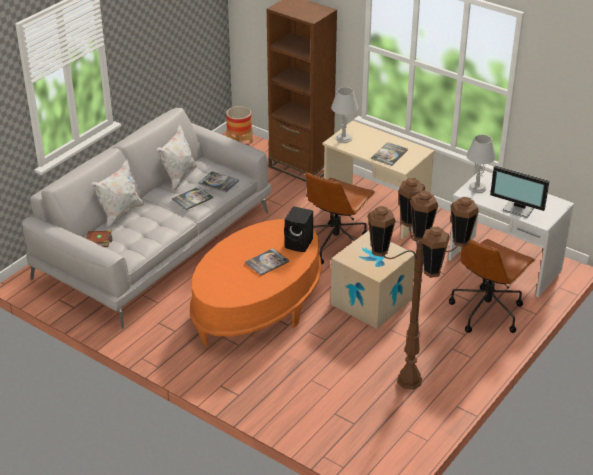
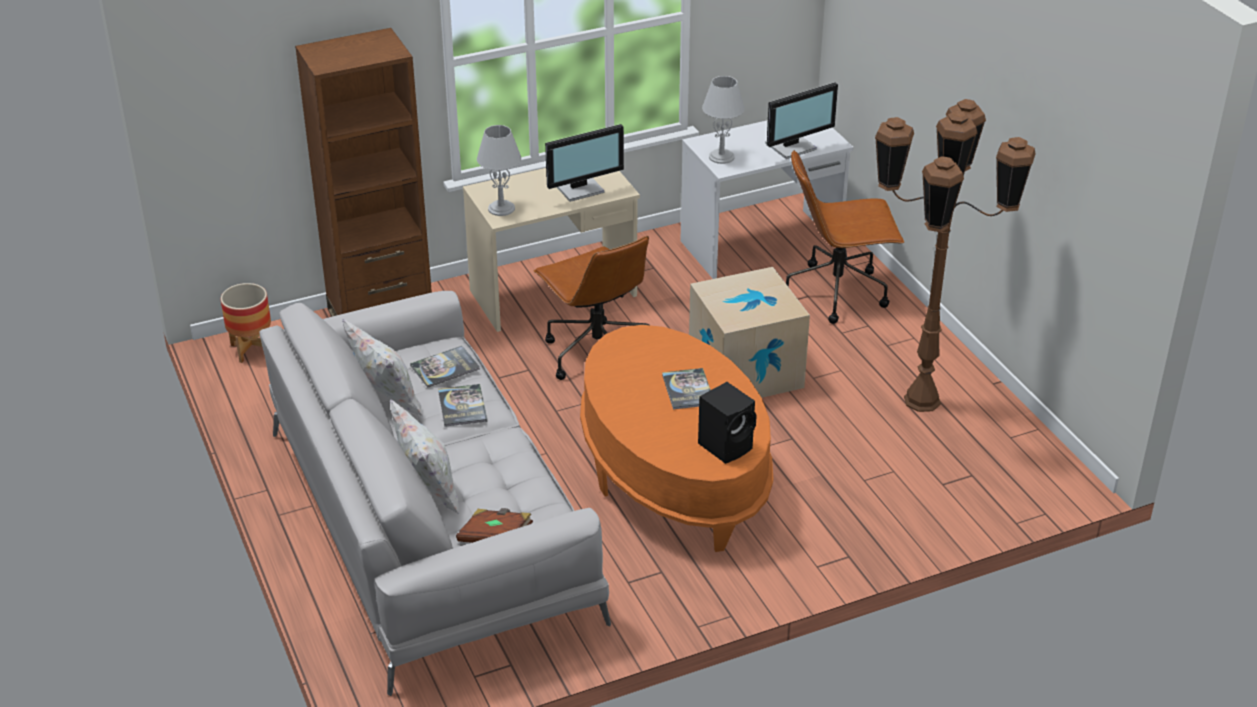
camera: 60 degrees left, 0 degrees up
black speaker [284,206,313,252] -> black speaker moved to [698,382,757,464]
book [371,142,408,166] -> monitor [545,124,624,202]
brown office chair [449,239,535,333] -> brown office chair turned 105 degrees clockwise [786,150,904,324]

